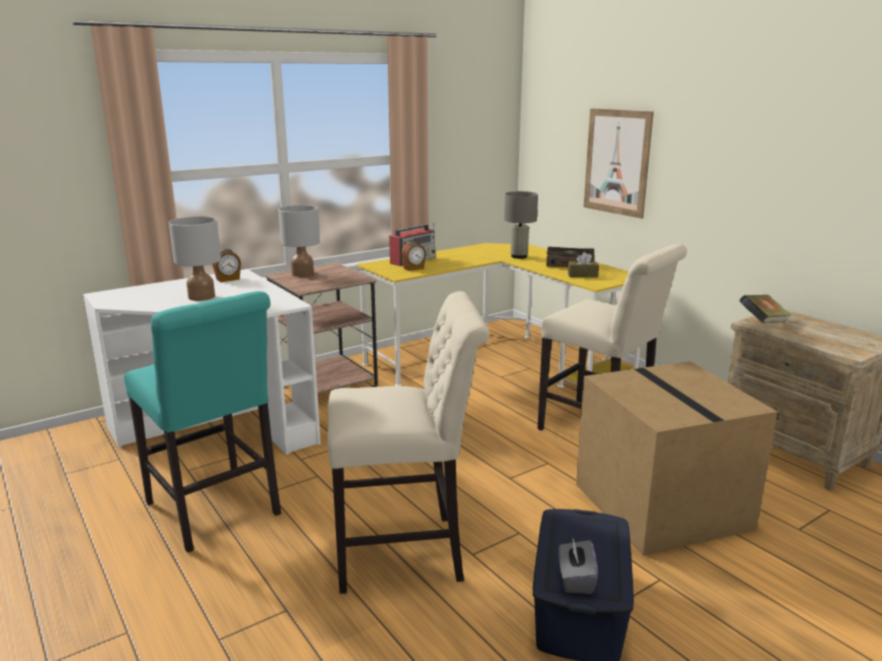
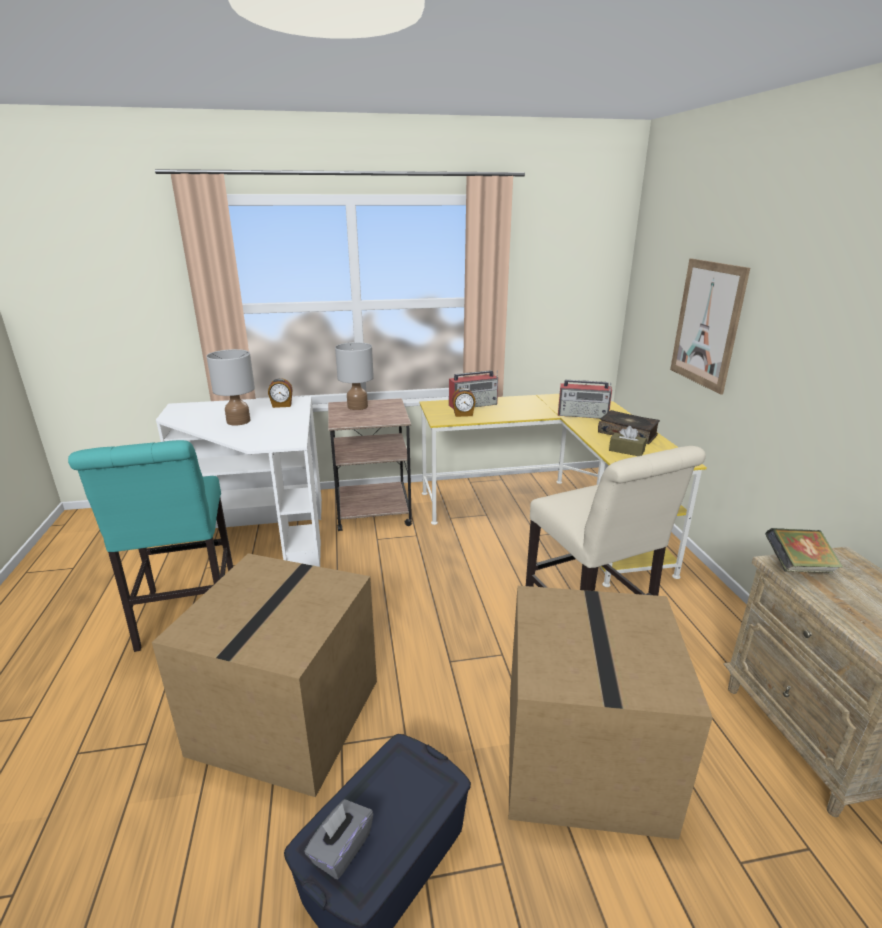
camera: 25 degrees right, 5 degrees up
beige stool [327,291,490,594] -> cardboard box [152,553,377,797]
grey table lamp [504,191,538,259] -> radio [558,380,612,419]

